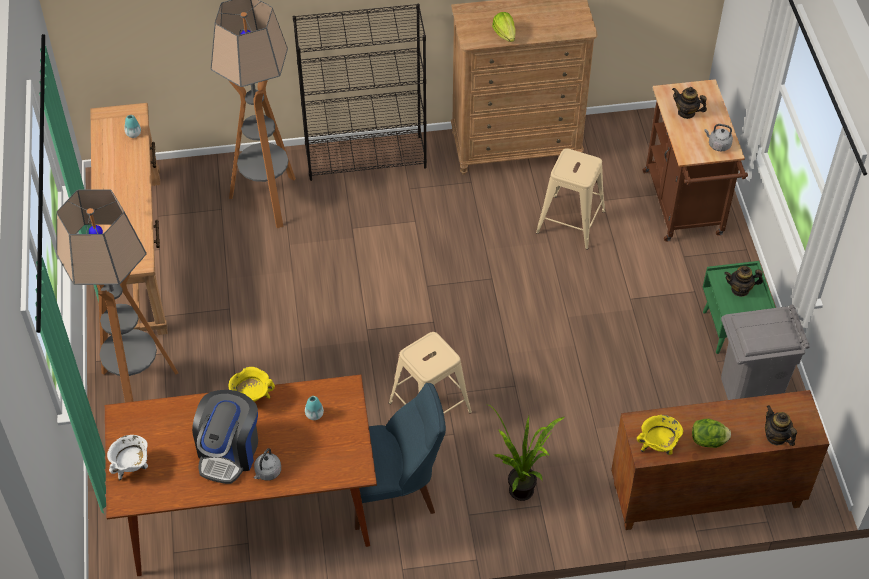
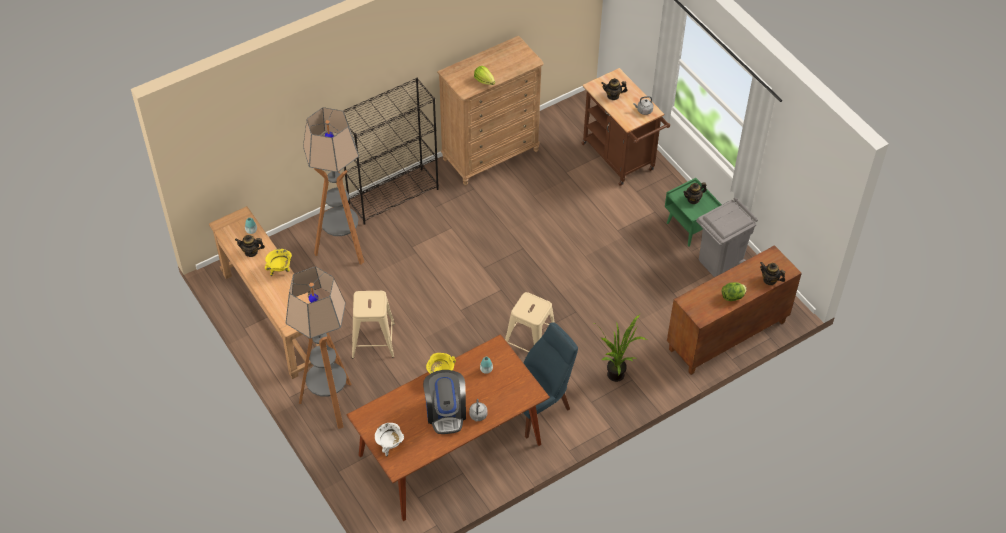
camera: 25 degrees left, 0 degrees up
beige stool [536,148,605,249] -> beige stool moved to [352,291,395,358]
yellow cooking pot [637,415,683,455] -> yellow cooking pot moved to [265,249,292,276]
none -> teapot [235,235,265,257]

